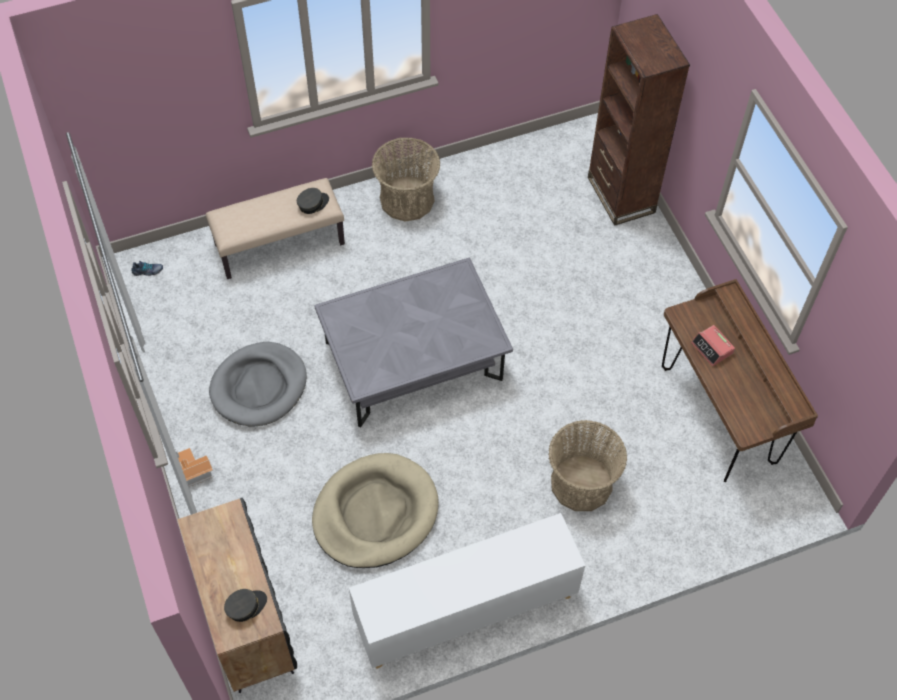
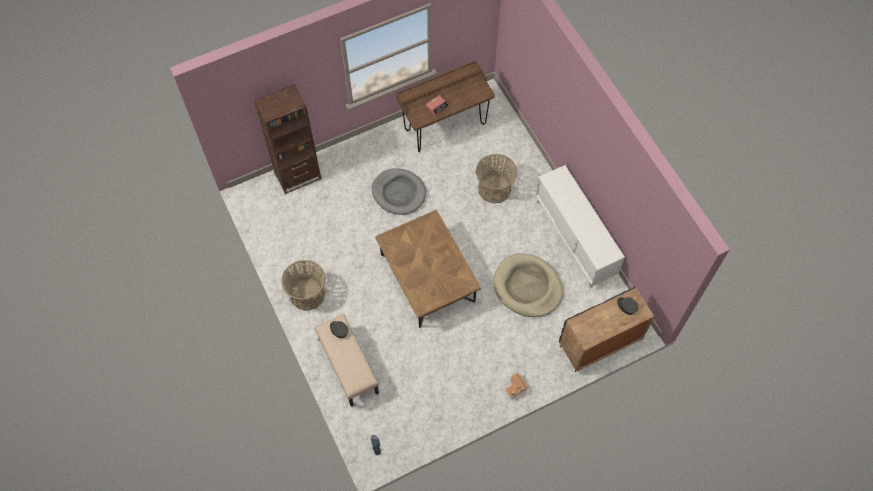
camera: 95 degrees left, 5 degrees up
grey dog bed [209,342,307,427] -> grey dog bed moved to [372,168,426,215]
grey coffee table [314,258,513,428] -> brown coffee table [375,210,481,328]

